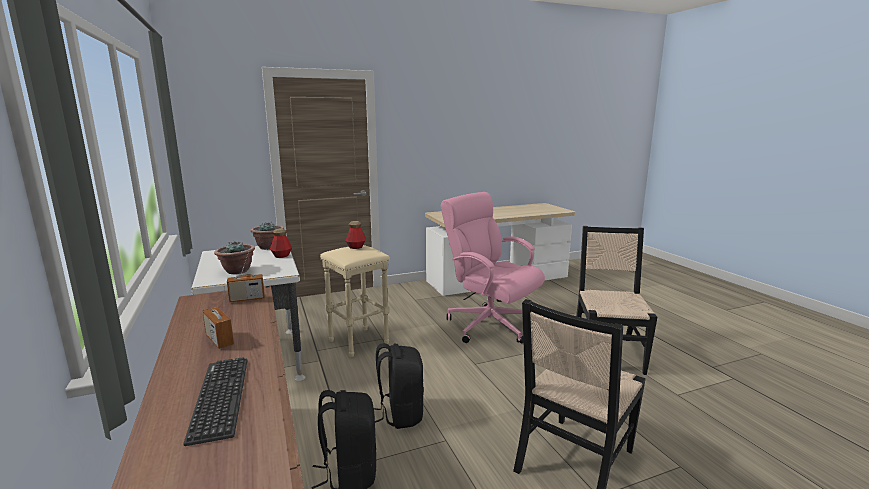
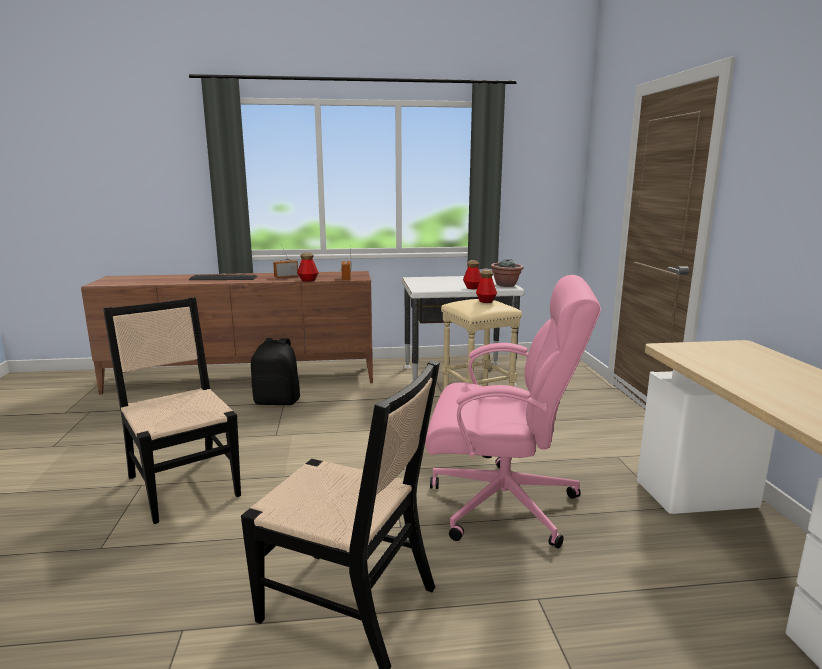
camera: 105 degrees right, 0 degrees up
potted plant [214,241,255,274] -> none
black backpack [374,343,424,429] -> none
pink office chair [441,192,545,344] -> pink office chair turned 45 degrees clockwise [425,275,601,549]
none -> bottle [297,253,319,282]

